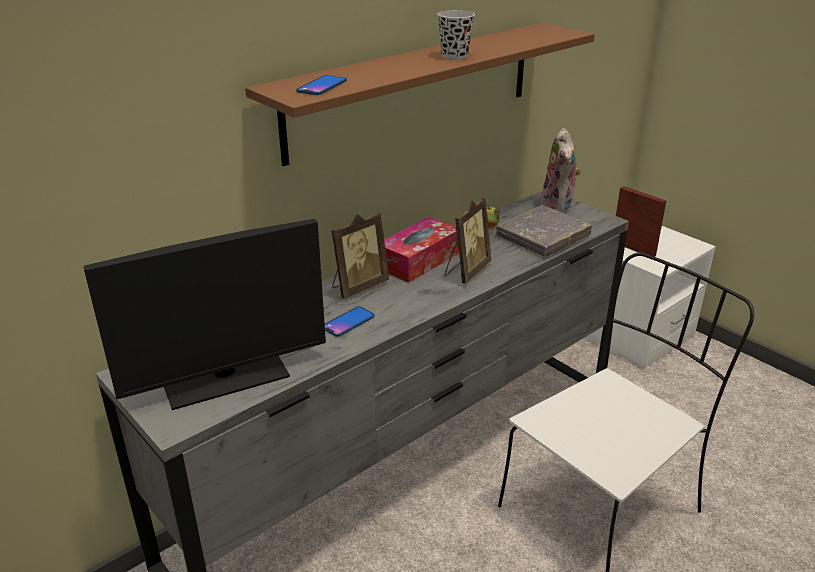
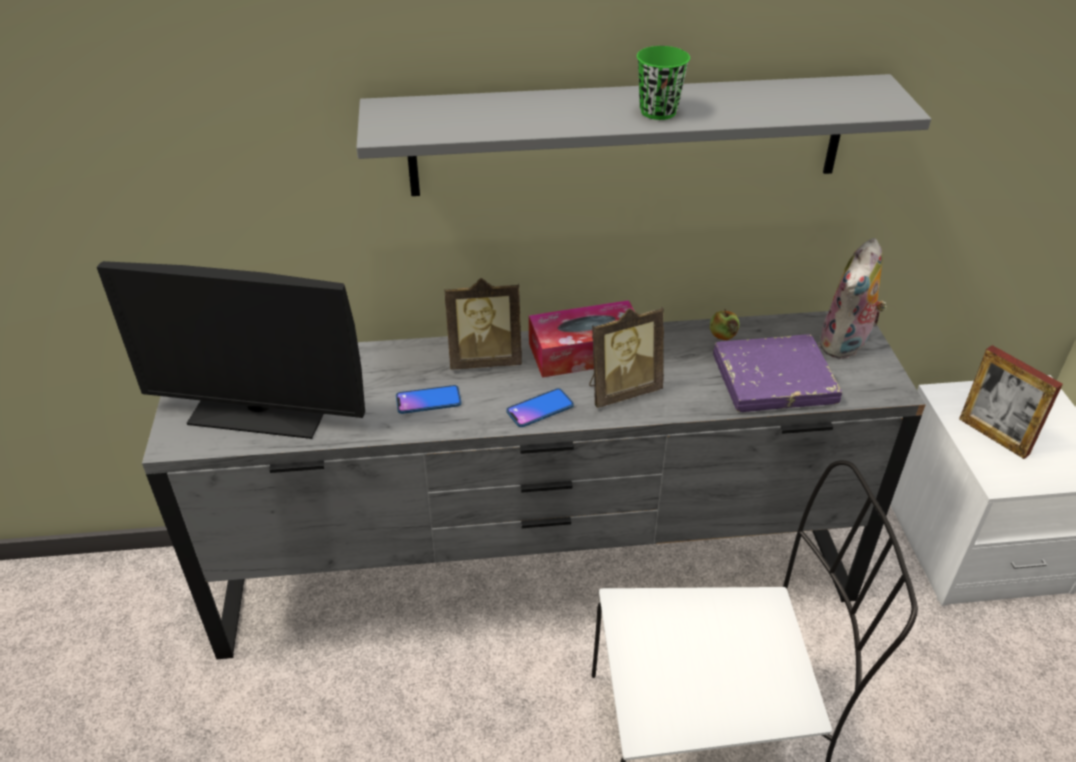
camera: 35 degrees right, 10 degrees up
brown shelf [245,23,595,166] -> grey shelf [356,74,931,196]
phone [296,75,347,95] -> phone moved to [506,388,574,427]
black cup [437,10,475,60] -> green cup [637,46,690,120]
grey book [496,205,592,257] -> purple book [713,334,842,412]
picture frame [616,186,666,257] -> picture frame turned 150 degrees clockwise [959,345,1063,459]

